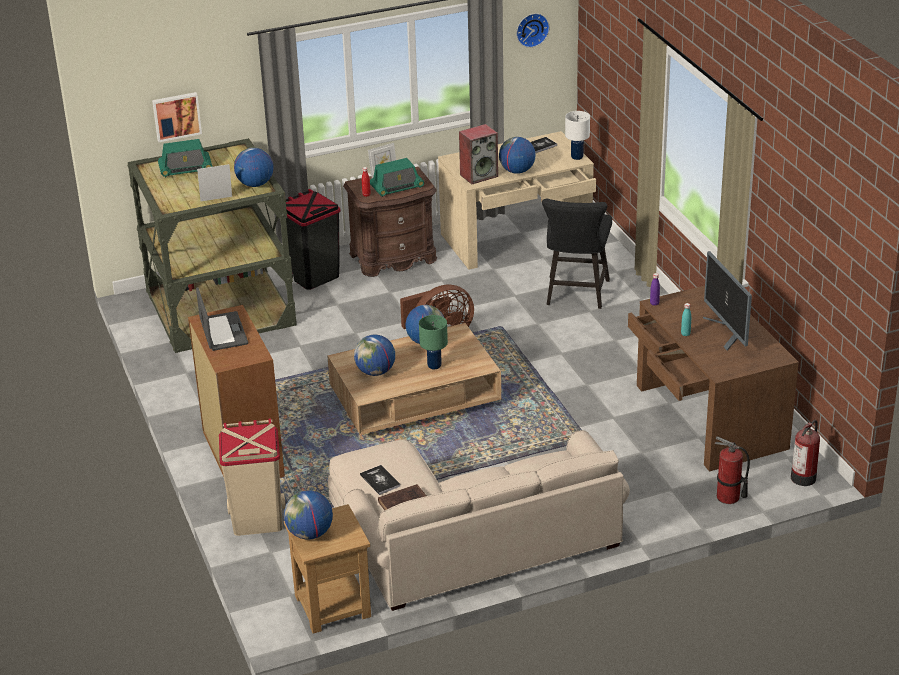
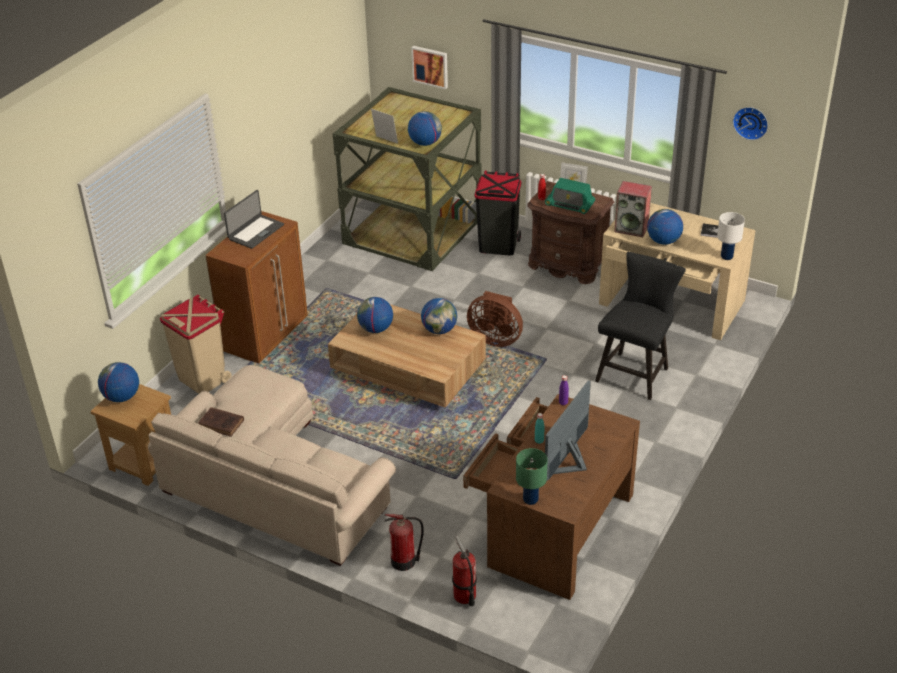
camera: 50 degrees right, 5 degrees up
radio [158,139,212,177] -> none
book [360,465,400,495] -> none
green table lamp [419,315,448,370] -> green table lamp moved to [516,448,548,505]
black chair [542,199,612,309] -> black chair turned 150 degrees clockwise [595,252,686,400]
fire extinguisher [791,420,820,486] -> fire extinguisher moved to [385,514,424,571]

